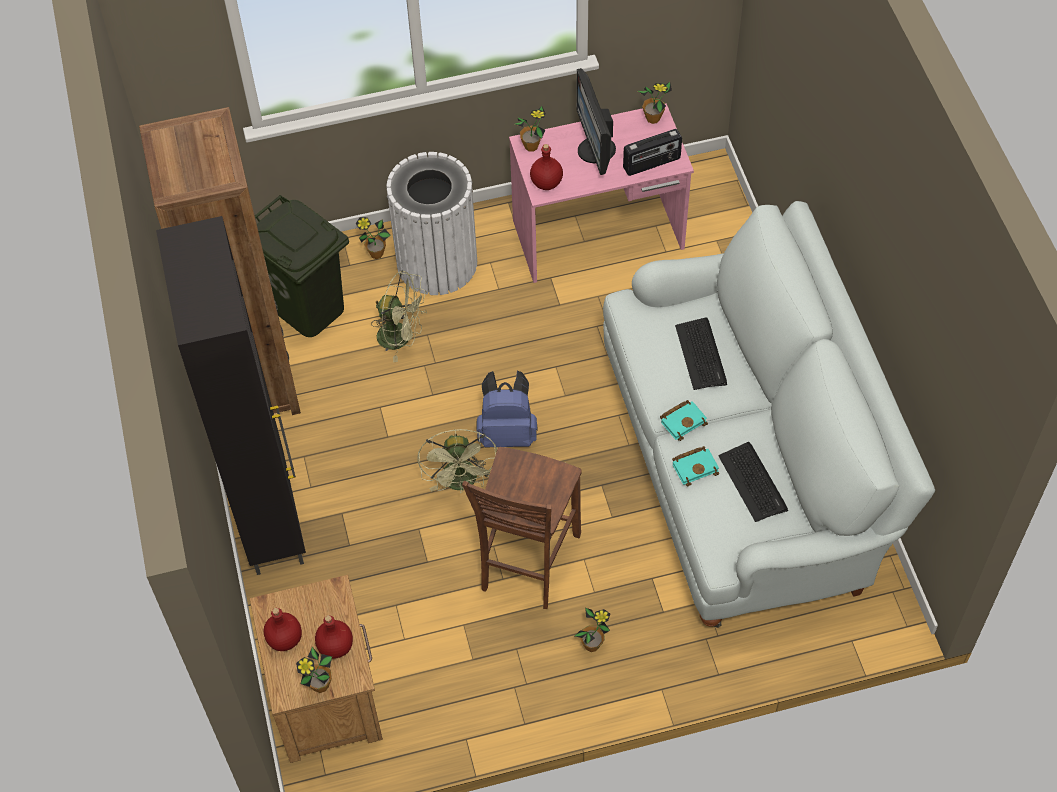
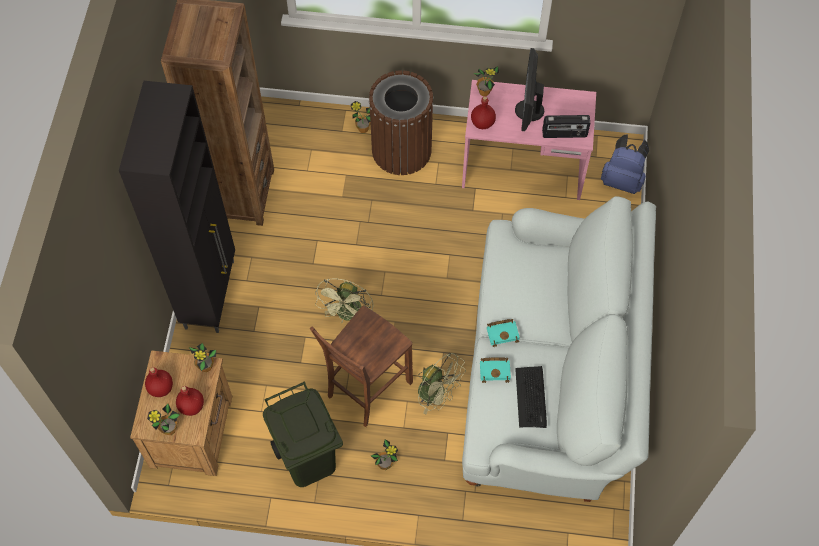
camera: 20 degrees right, 5 degrees up
green trash can [255,195,349,337] -> green trash can moved to [263,382,343,487]
green fan [371,270,427,362] -> green fan moved to [418,353,466,415]
white trash can [386,152,477,295] -> brown trash can [369,70,434,175]
blue backpack [476,371,537,448] -> blue backpack moved to [601,134,649,194]
potted plant [638,82,672,124] -> potted plant moved to [189,343,216,372]
keyboard [675,317,727,390] -> none

